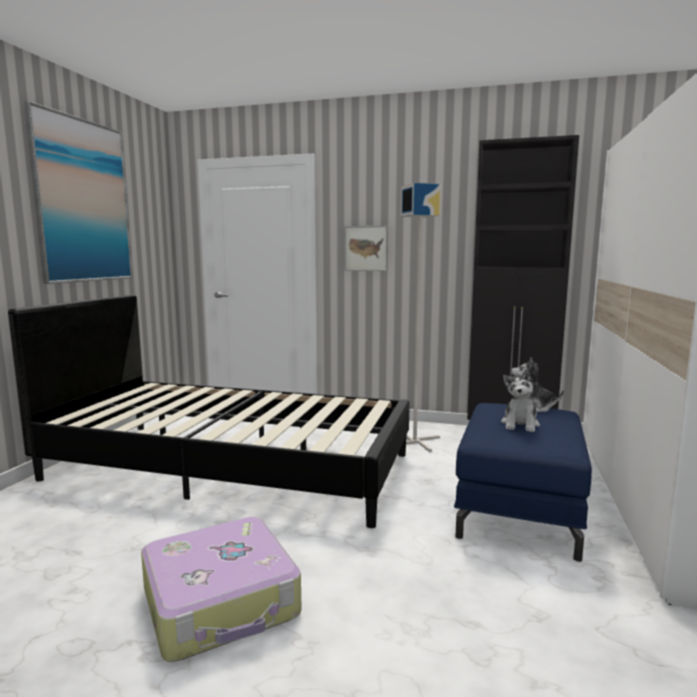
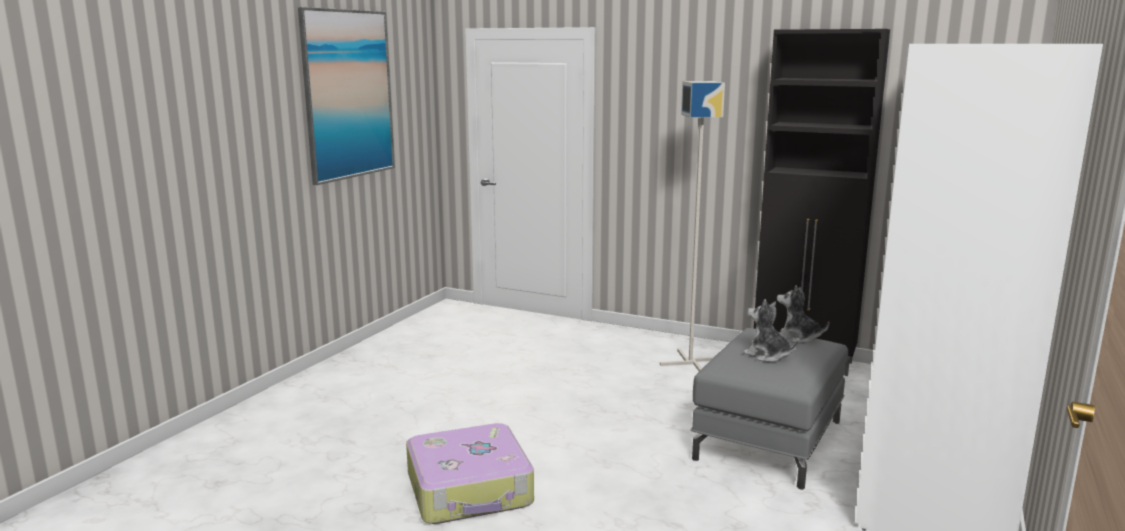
camera: 10 degrees right, 5 degrees up
black bed [8,295,410,528] -> none
picture [344,226,388,271] -> none
blue ottoman [454,403,592,562] -> grey ottoman [690,328,848,490]
plush toy [501,369,540,432] -> plush toy turned 105 degrees clockwise [743,299,798,362]

